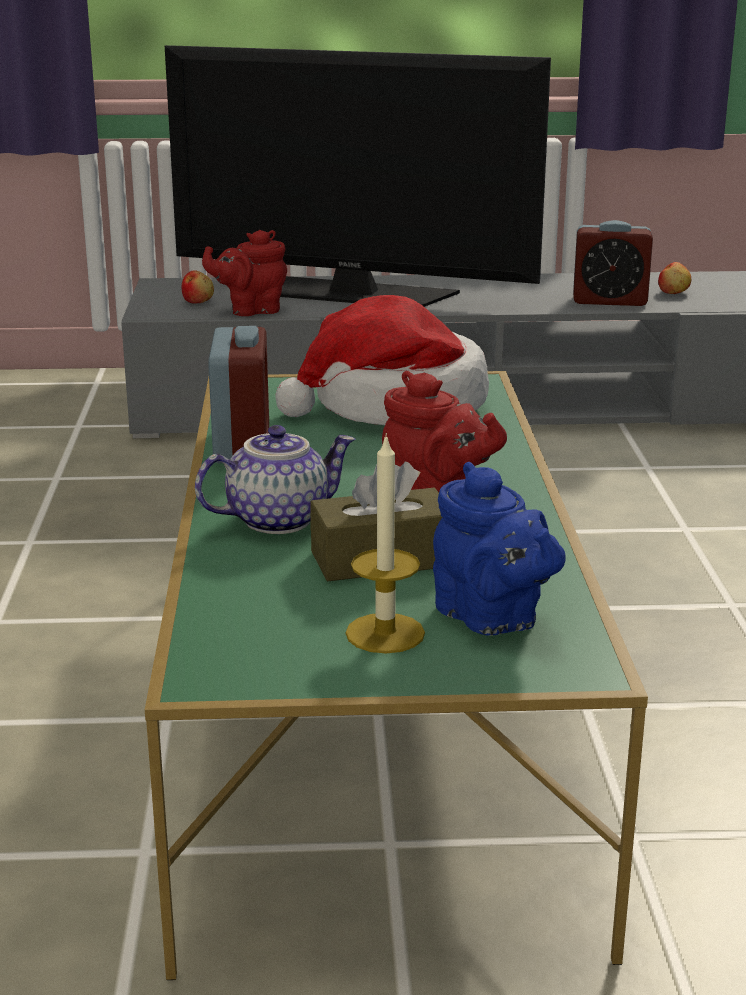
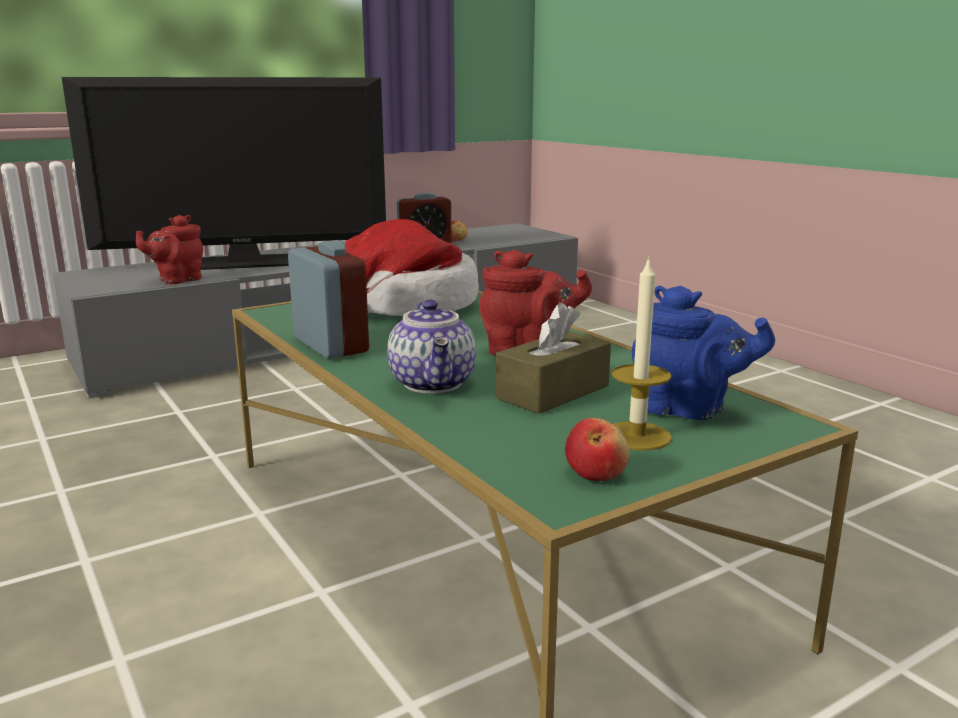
camera: 30 degrees left, 5 degrees down
apple [182,270,214,304] -> apple moved to [565,418,630,481]
teapot [195,425,356,534] -> teapot turned 135 degrees clockwise [387,300,476,394]

